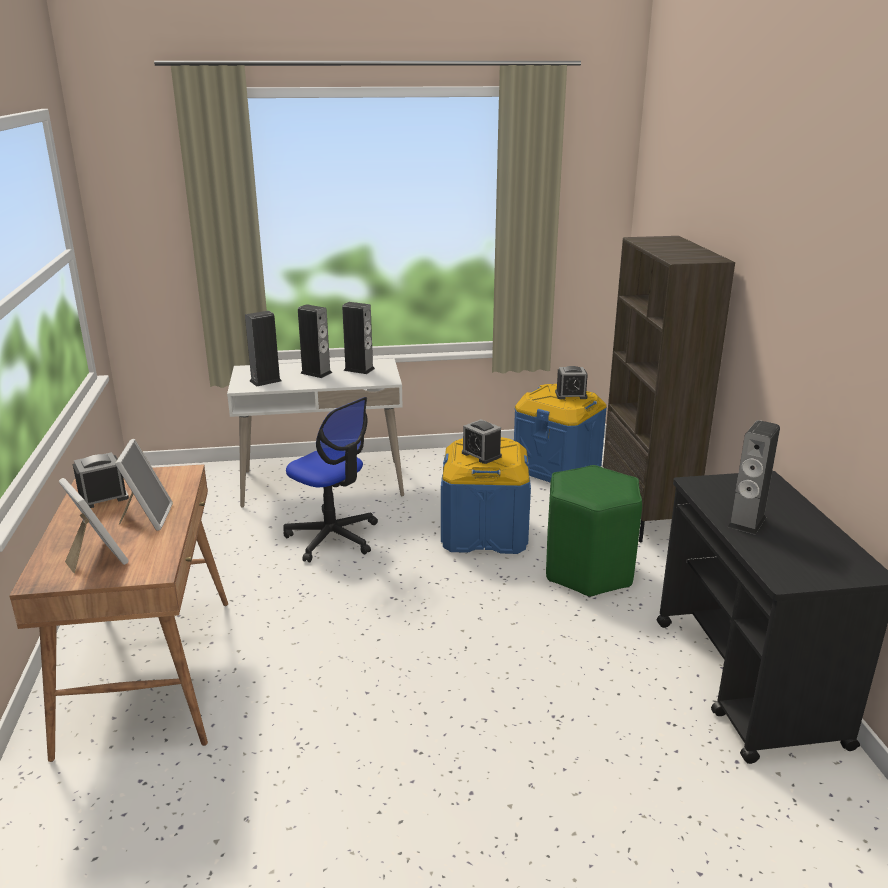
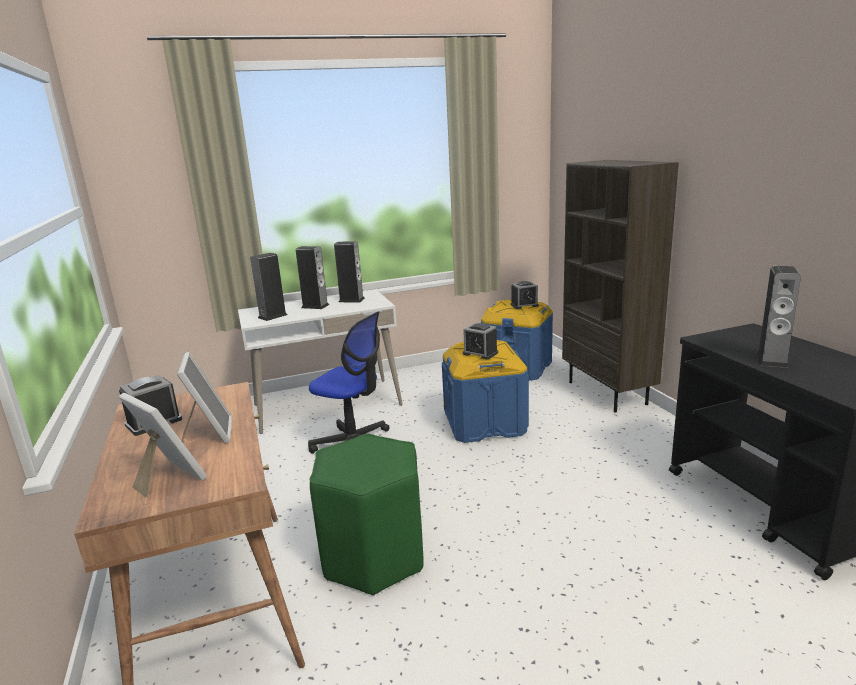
camera: 10 degrees left, 5 degrees down
green stool [546,465,642,597] -> green stool moved to [310,434,423,596]

